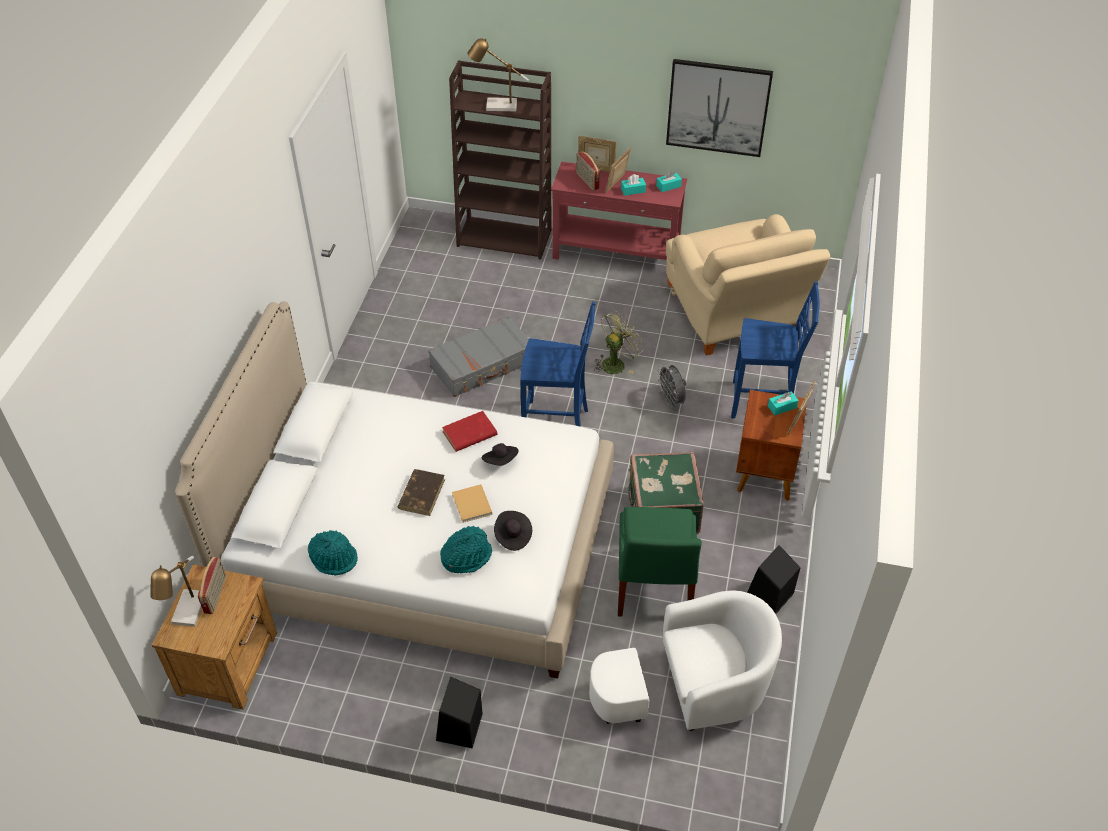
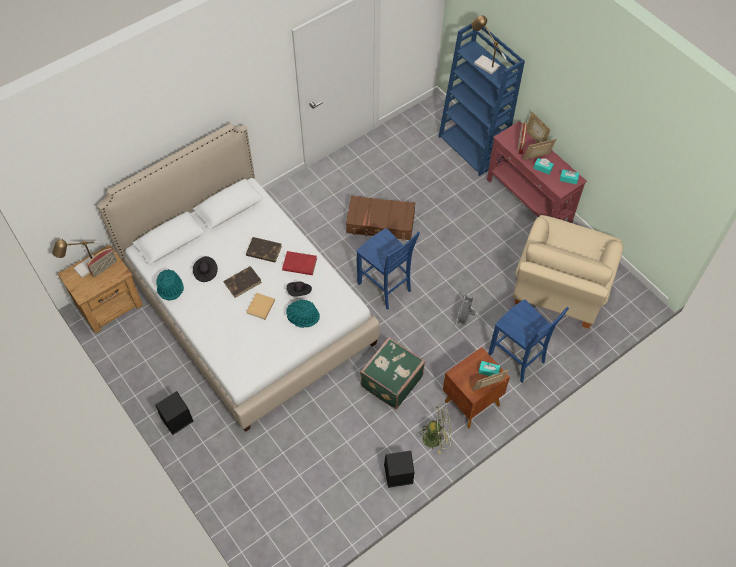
camera: 40 degrees right, 10 degrees up
grey suitcase [428,315,529,397] -> brown suitcase [346,195,415,240]
turquoise hat [440,526,492,573] -> turquoise hat moved to [286,299,320,328]
brown bookcase [449,60,551,259] -> blue bookcase [438,24,525,176]
black hat [494,511,532,551] -> black hat moved to [193,256,218,282]
white armchair [589,590,782,731] -> none
green fan [594,311,644,374] -> green fan moved to [418,405,451,454]
green chair [618,507,702,617] -> none
picture [666,59,773,157] -> none
none -> brown book [246,237,282,262]

